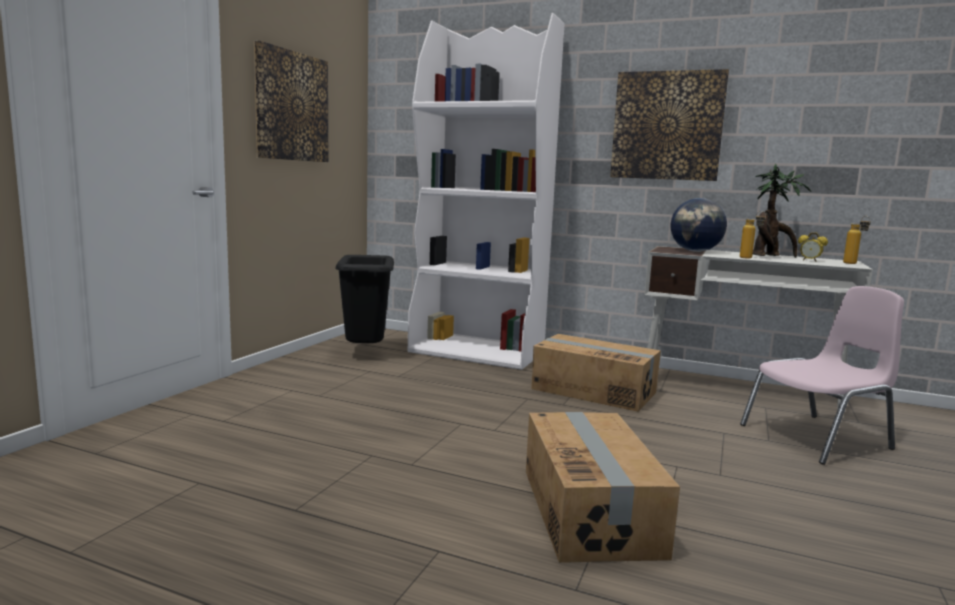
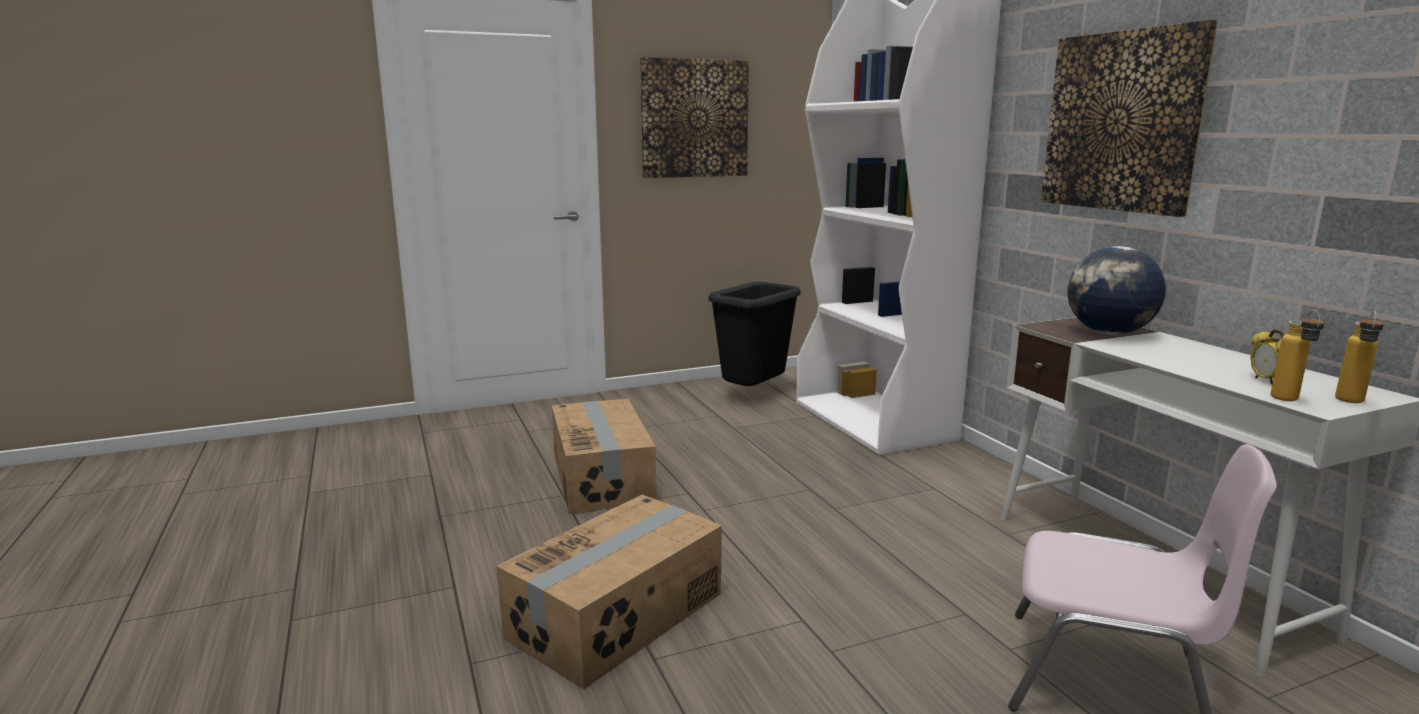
camera: 45 degrees right, 5 degrees up
cardboard box [531,334,661,412] -> cardboard box moved to [552,399,656,514]
bottle [740,211,766,259] -> bottle moved to [1271,310,1324,401]
potted plant [752,164,811,258] -> none

